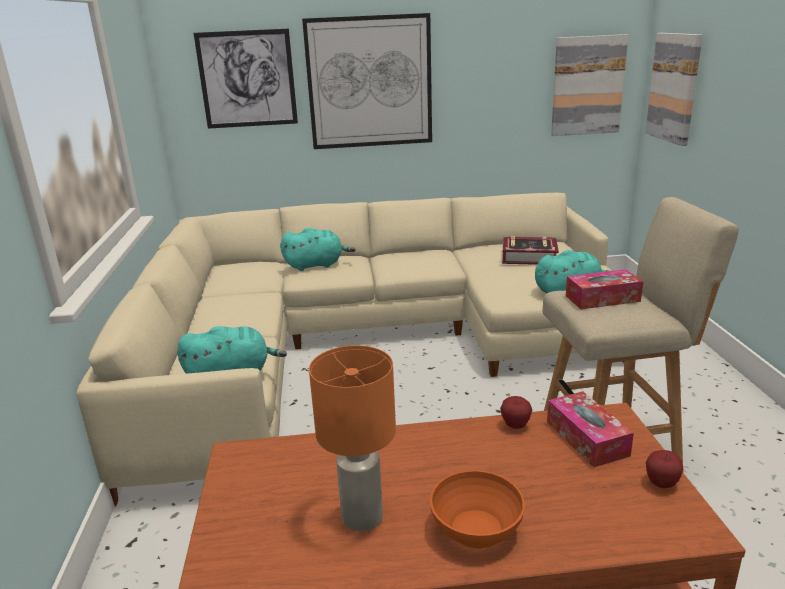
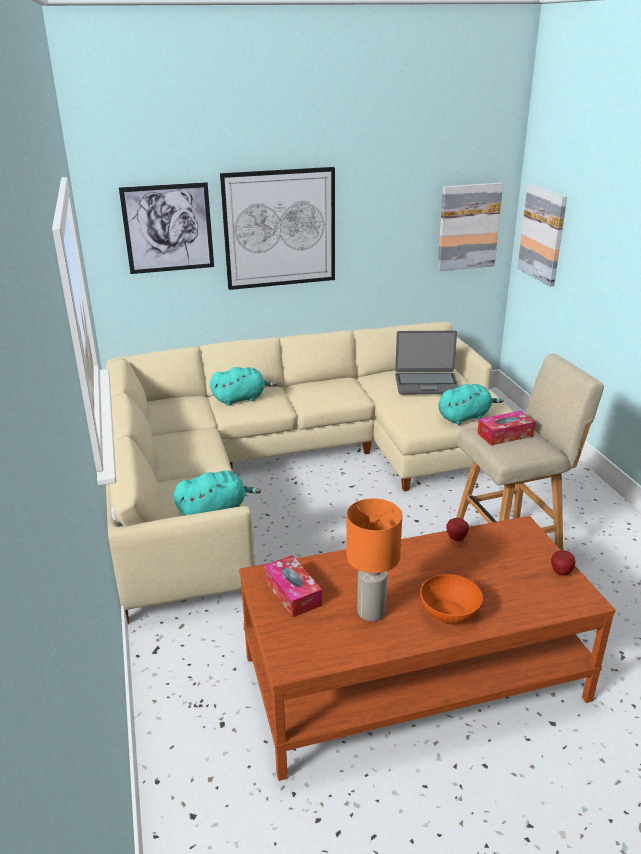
camera: 10 degrees left, 5 degrees up
book [502,236,559,265] -> laptop [395,331,459,394]
tissue box [547,391,634,467] -> tissue box moved to [264,555,322,617]

